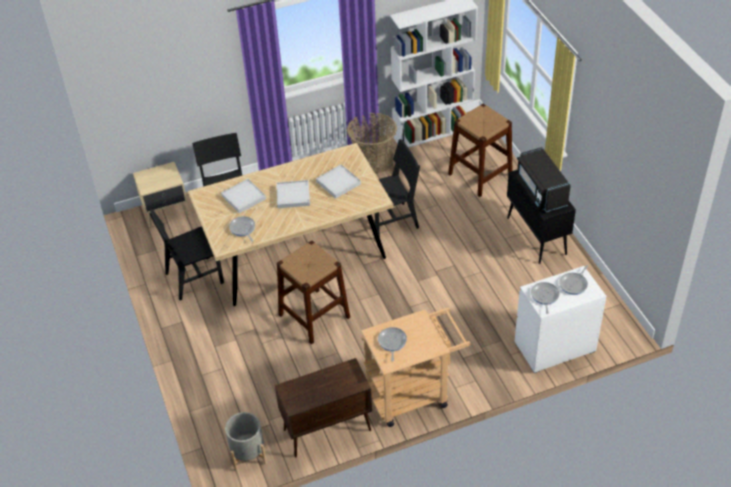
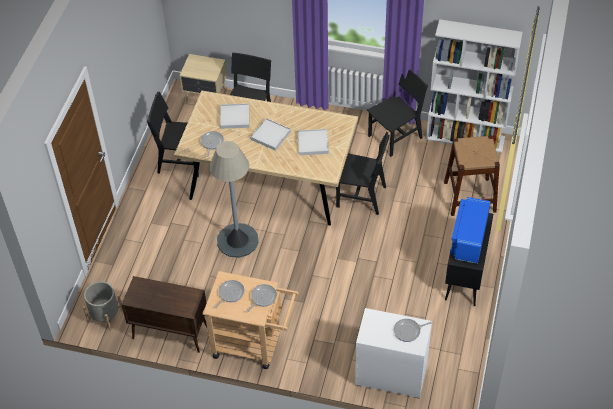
camera: 35 degrees right, 5 degrees up
brown stool [277,240,350,345] -> grey floor lamp [209,141,259,258]
basket [347,113,397,174] -> black chair [367,70,428,157]
black microwave [515,147,571,212] -> blue microwave [450,197,491,264]
frying pan [531,282,559,314] -> frying pan moved to [247,284,277,312]

